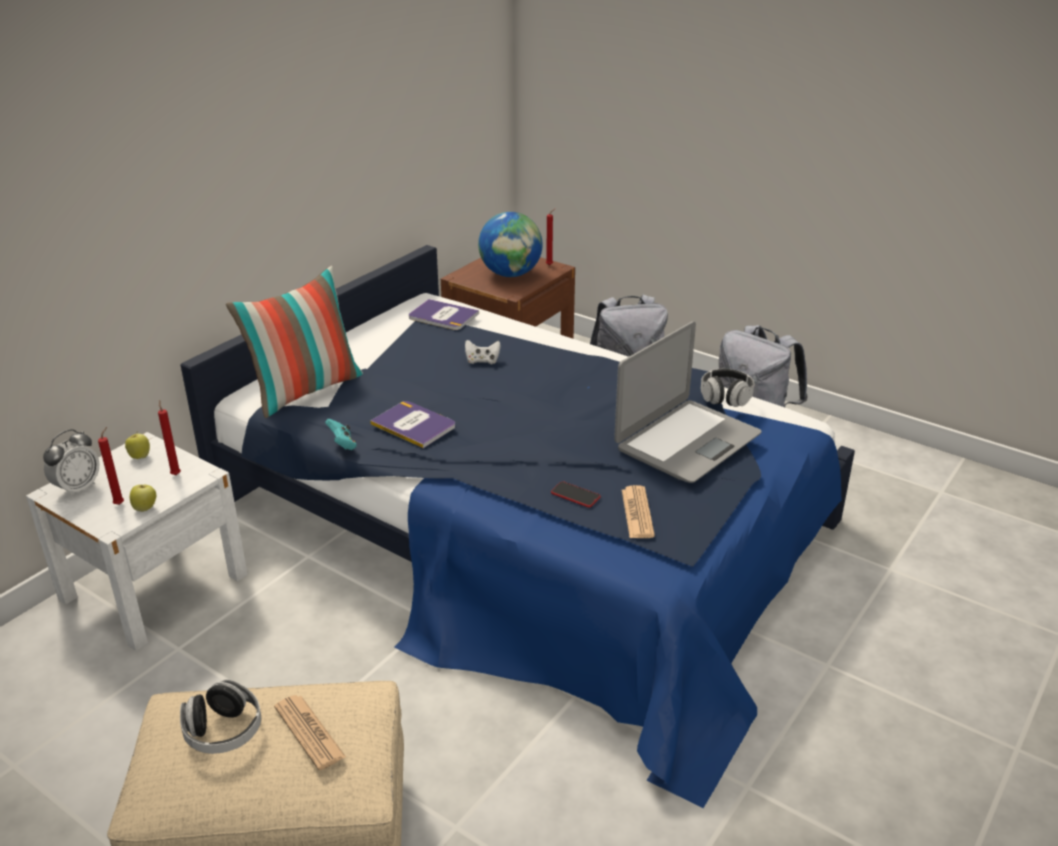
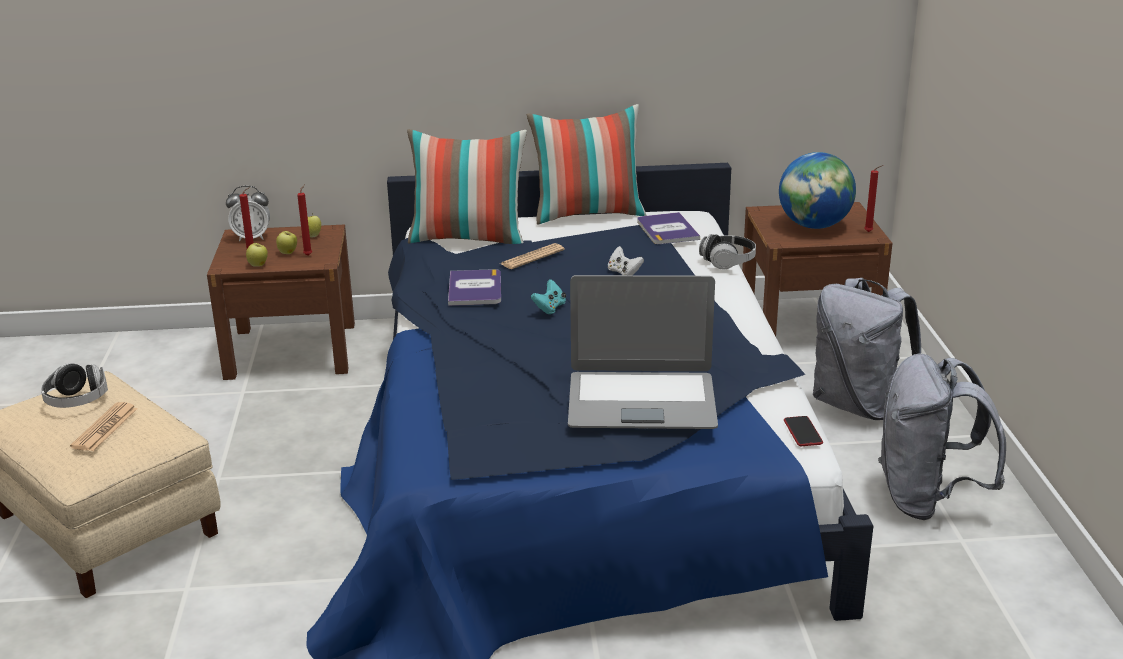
camera: 50 degrees right, 5 degrees down
white nightstand [26,432,248,651] -> brown nightstand [207,225,355,380]
turquoise game controller [325,419,357,450] -> turquoise game controller moved to [531,279,566,314]
phone [551,481,601,507] -> phone moved to [784,416,823,446]
newspaper [622,485,655,538] -> newspaper moved to [501,243,565,269]
headphones [701,369,754,407] -> headphones moved to [699,234,756,269]
none -> apple [276,230,297,254]
none -> pillow [527,104,646,225]

